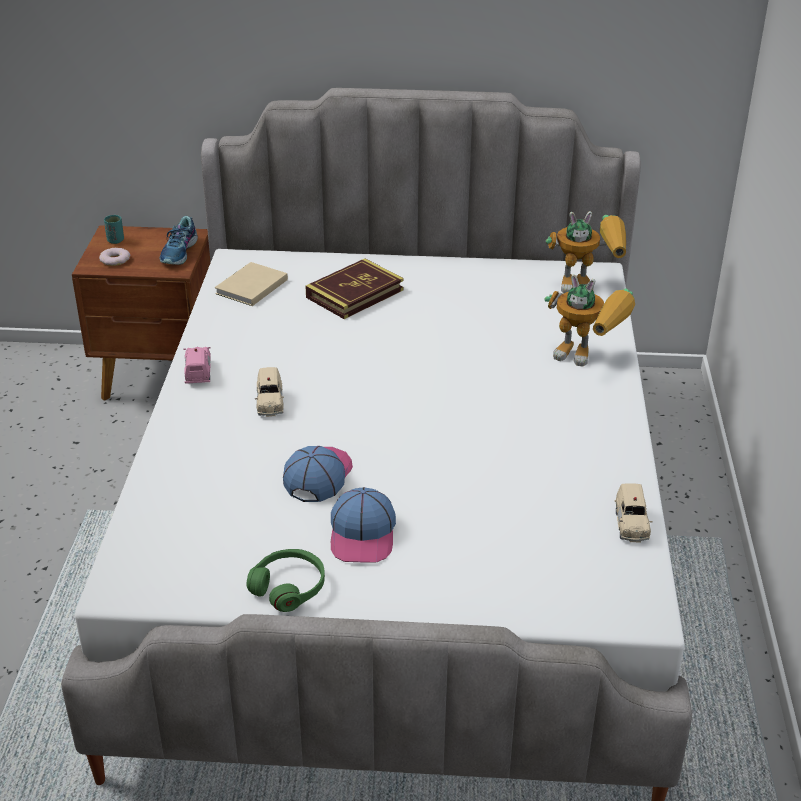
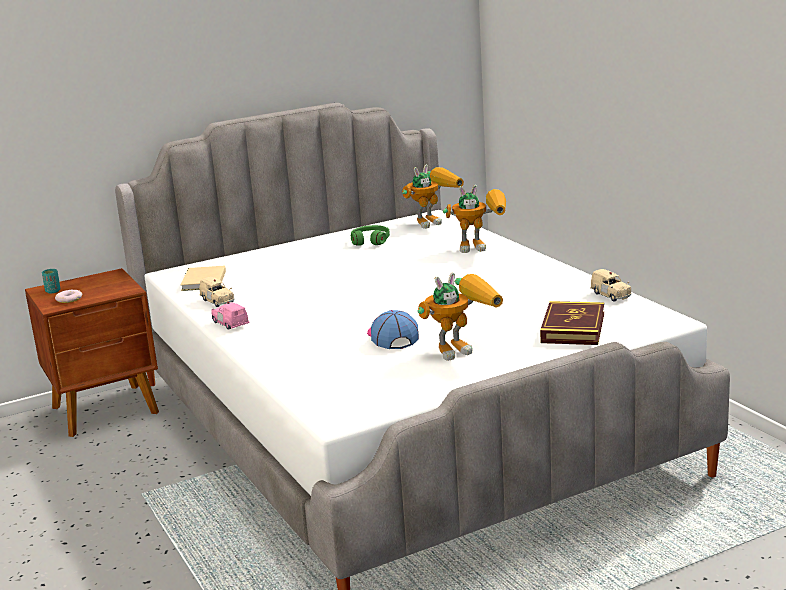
camera: 30 degrees left, 15 degrees down
shoe [159,216,198,265] -> none
green headphones [247,549,325,612] -> green headphones moved to [351,225,390,246]
beige toy car [255,367,284,417] -> beige toy car moved to [200,277,234,307]
book [305,259,404,319] -> book moved to [540,301,604,345]
cap [331,487,396,563] -> toy robot [418,272,503,361]

